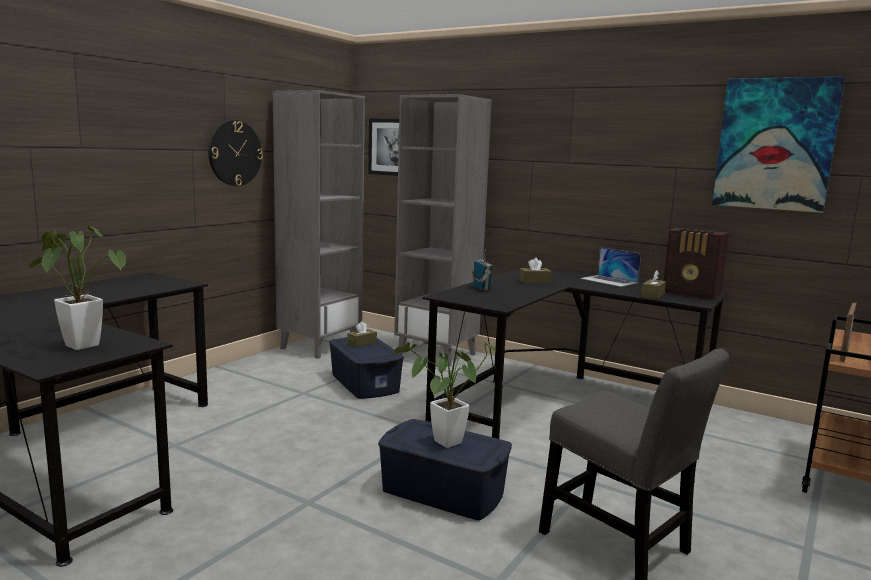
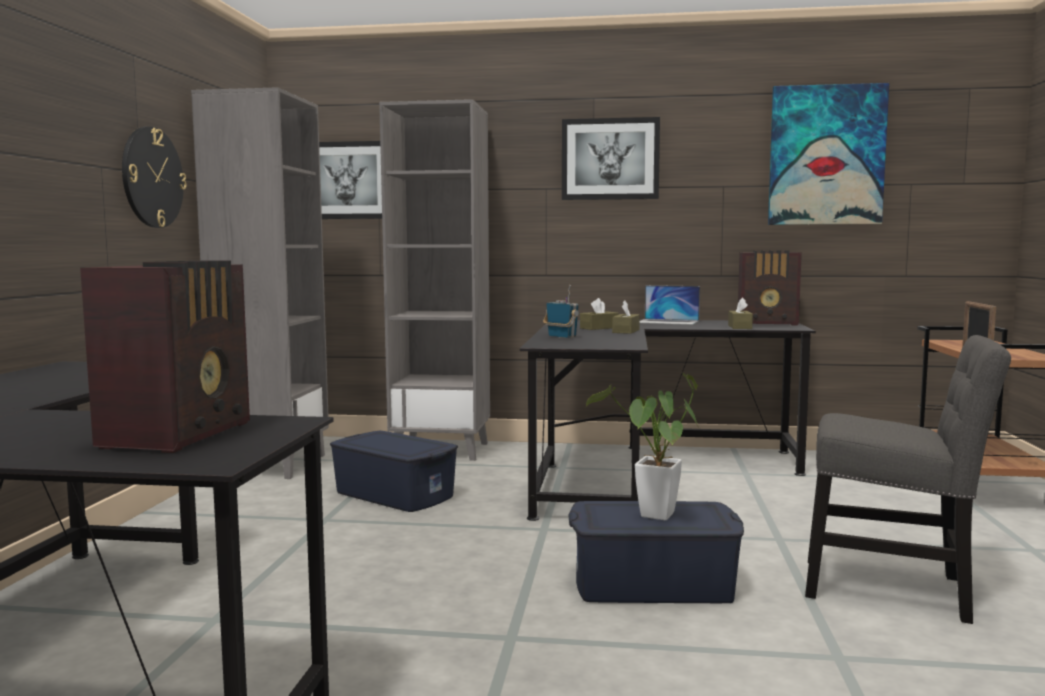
camera: 25 degrees left, 5 degrees down
potted plant [29,222,126,350] -> radio [80,261,250,453]
brown tissue box [348,321,377,347] -> brown tissue box moved to [612,301,640,334]
none -> picture [562,117,660,200]

